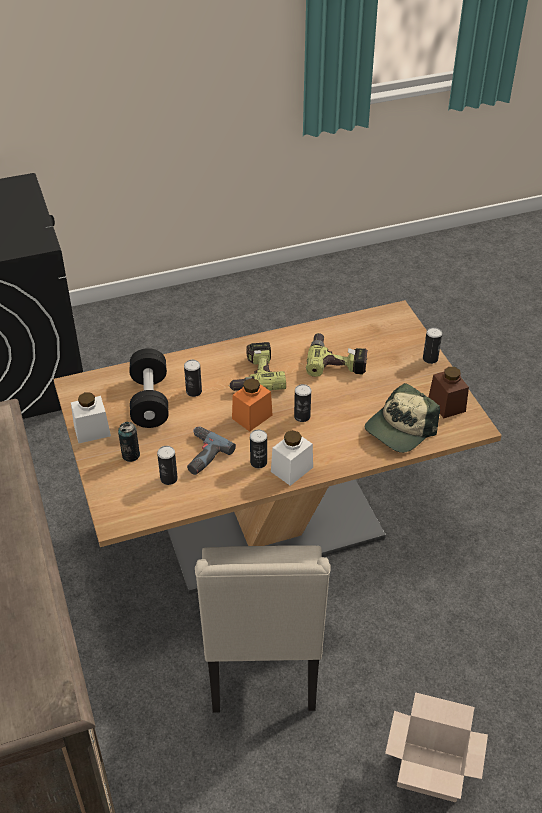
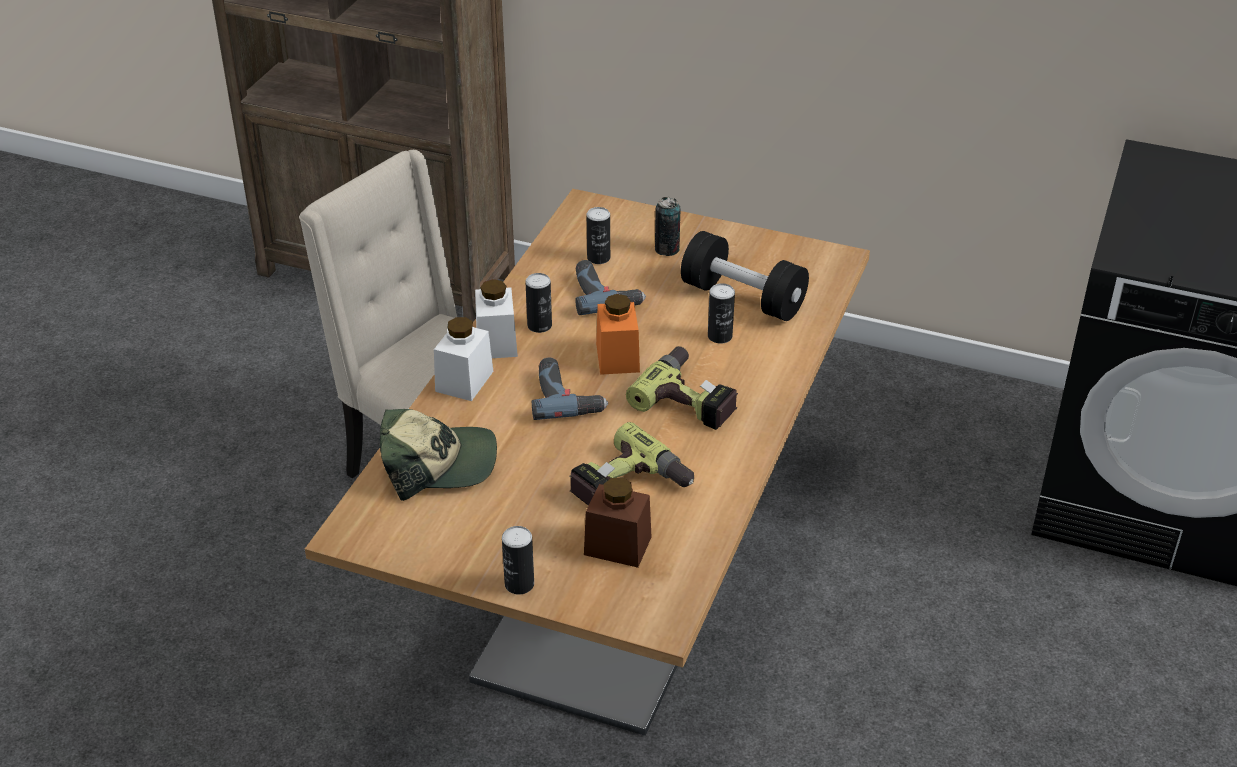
camera: 130 degrees right, 5 degrees down
white jar [71,392,111,443] -> white jar moved to [434,317,493,401]
can [294,384,311,422] -> power drill [532,358,608,420]
cap [365,383,440,453] -> cap turned 90 degrees clockwise [380,409,497,501]
cardboard box [385,692,488,802] -> none
brown jar [428,367,469,418] -> brown jar moved to [584,478,652,568]

